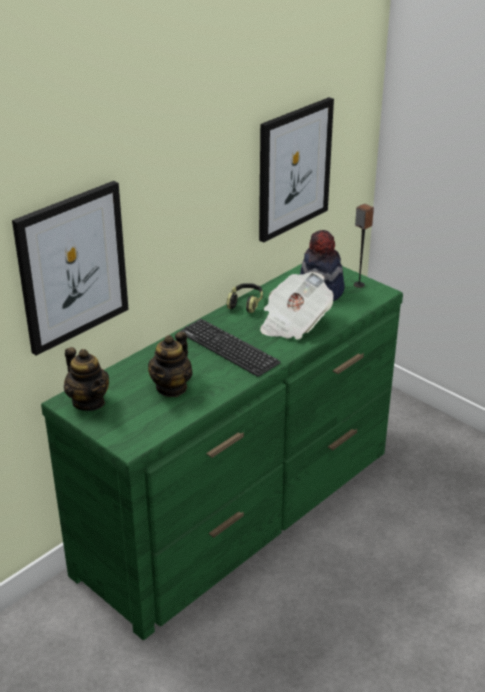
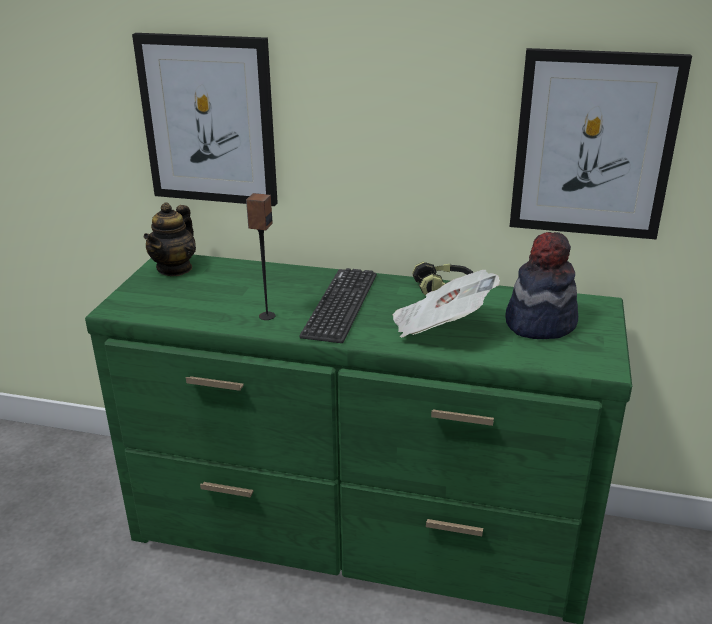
camera: 60 degrees right, 5 degrees down
teapot [148,332,193,397] -> none
speaker [354,204,374,288] -> speaker moved to [246,193,275,320]

